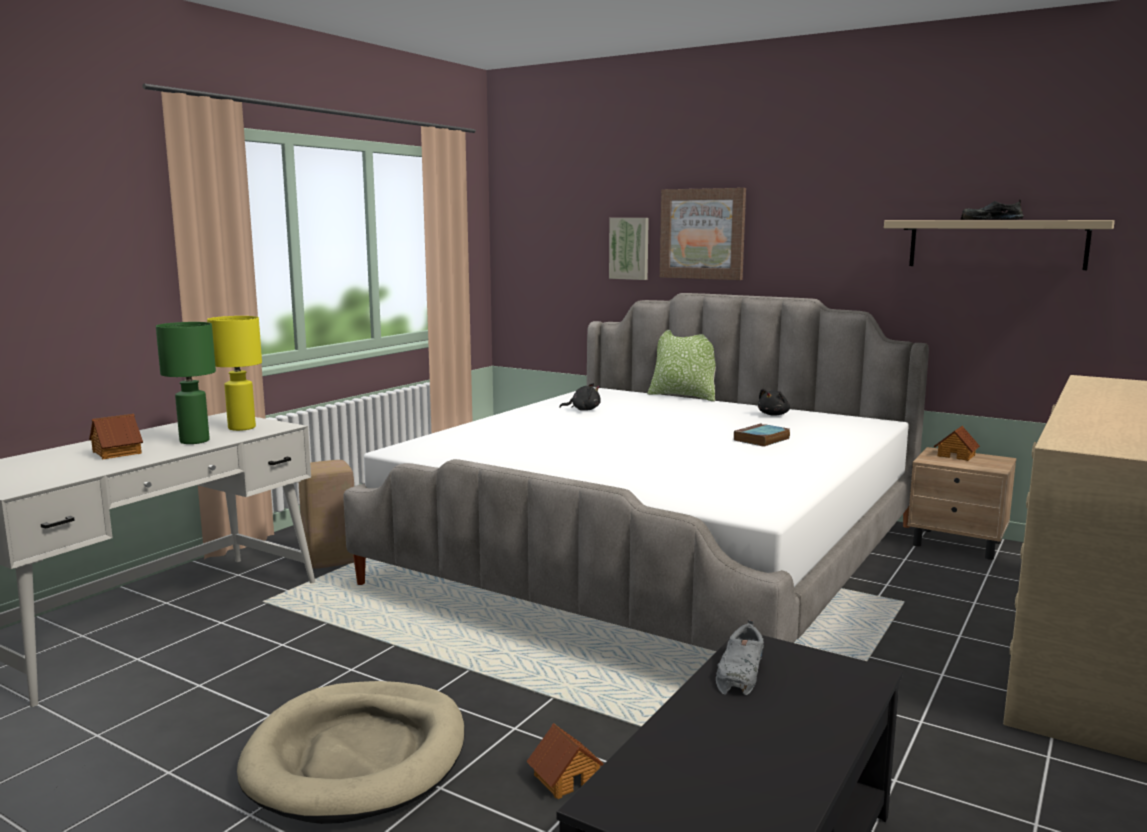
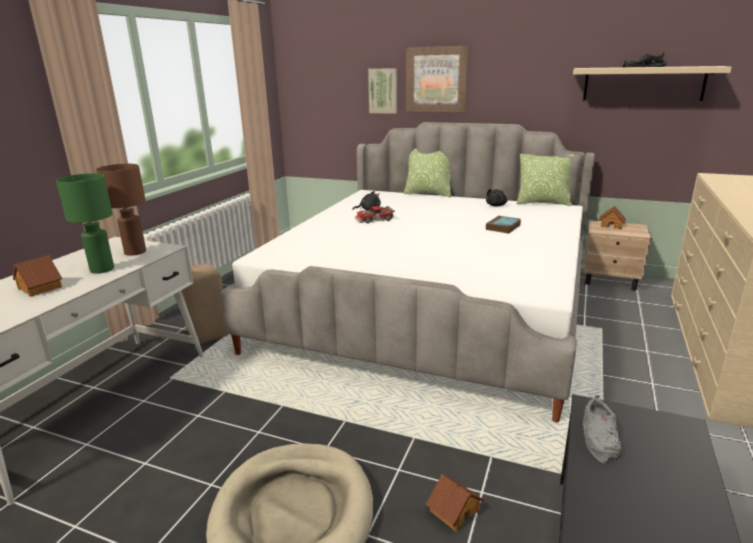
camera: 10 degrees left, 10 degrees up
yellow table lamp [207,316,262,431] -> brown table lamp [96,164,146,256]
none -> toy car [355,206,395,223]
none -> pillow [516,154,575,206]

